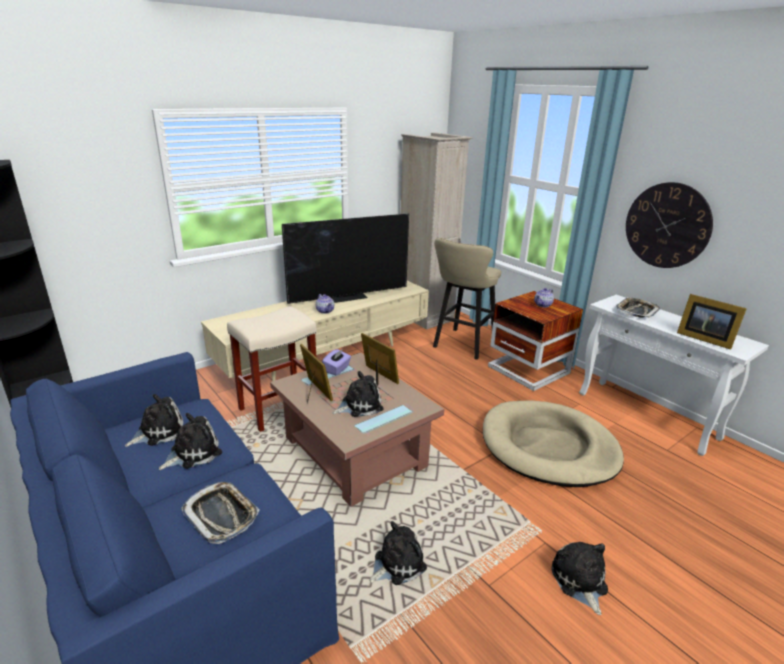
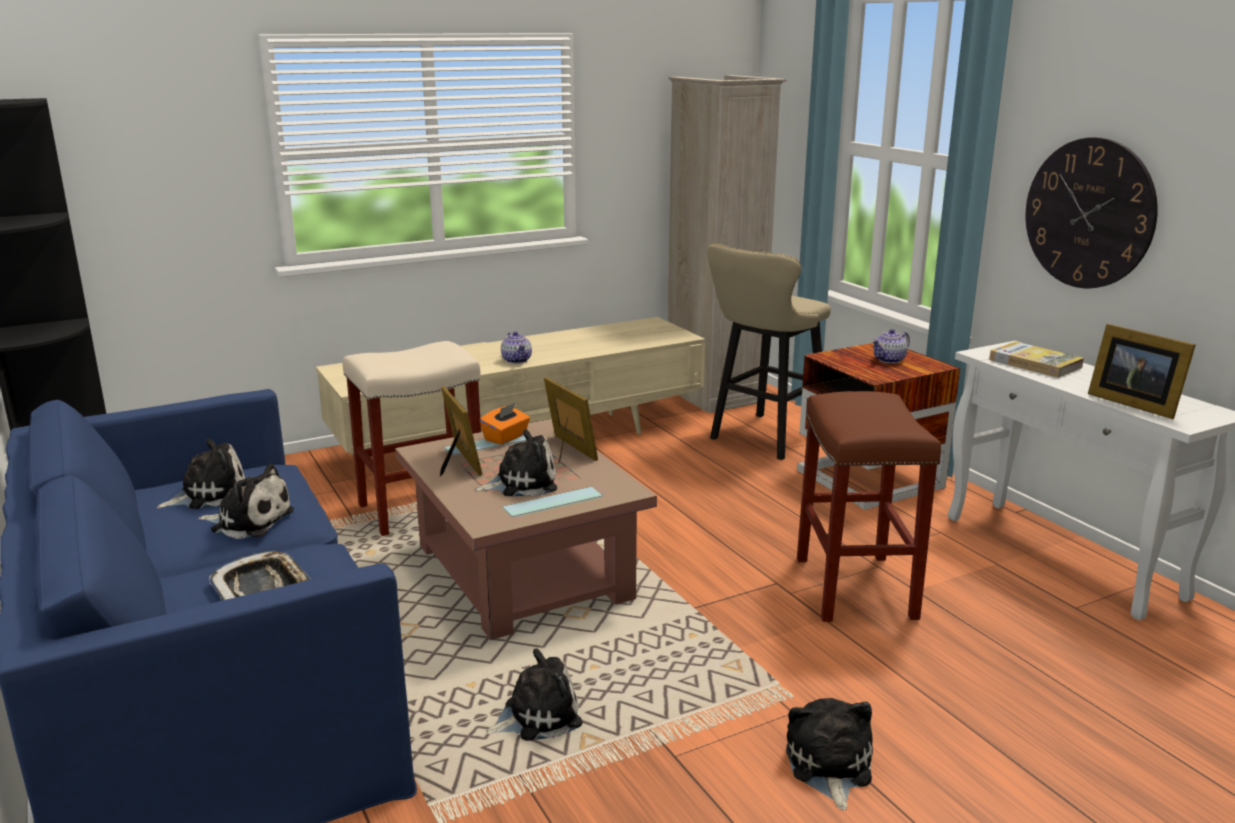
camera: 10 degrees right, 5 degrees down
plush toy [158,413,222,470] -> plush toy turned 45 degrees clockwise [198,464,294,539]
television [282,213,409,304] -> none
purple tissue box [322,349,351,376] -> orange tissue box [480,403,530,445]
beige dog bed [483,400,624,487] -> brown stool [797,391,941,622]
tray [616,297,660,318] -> book [989,341,1084,378]

